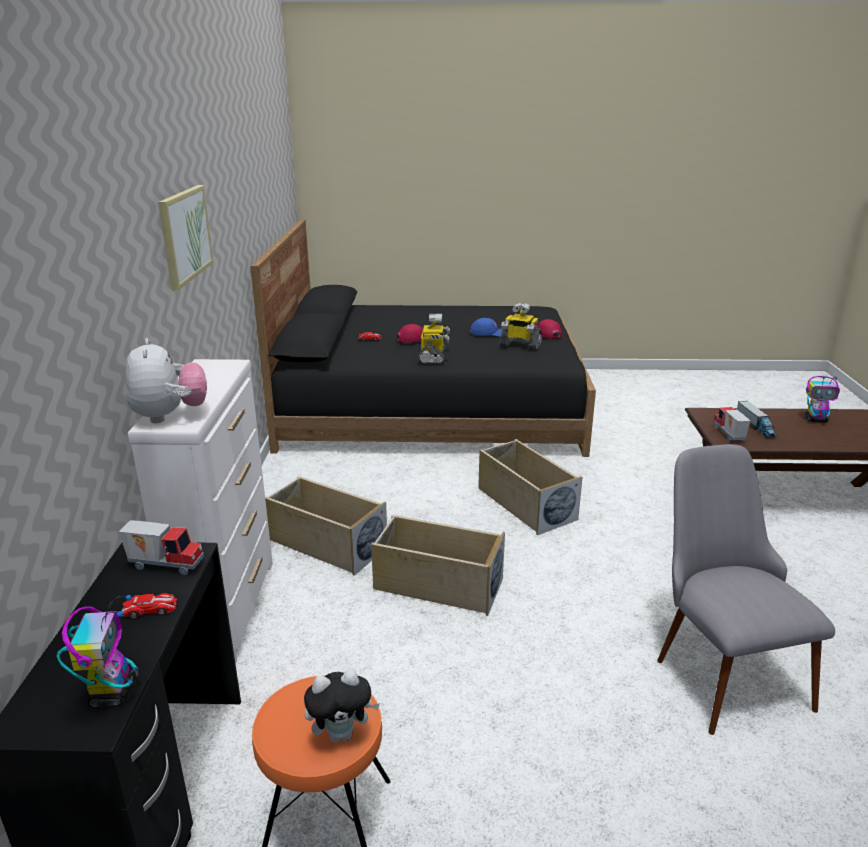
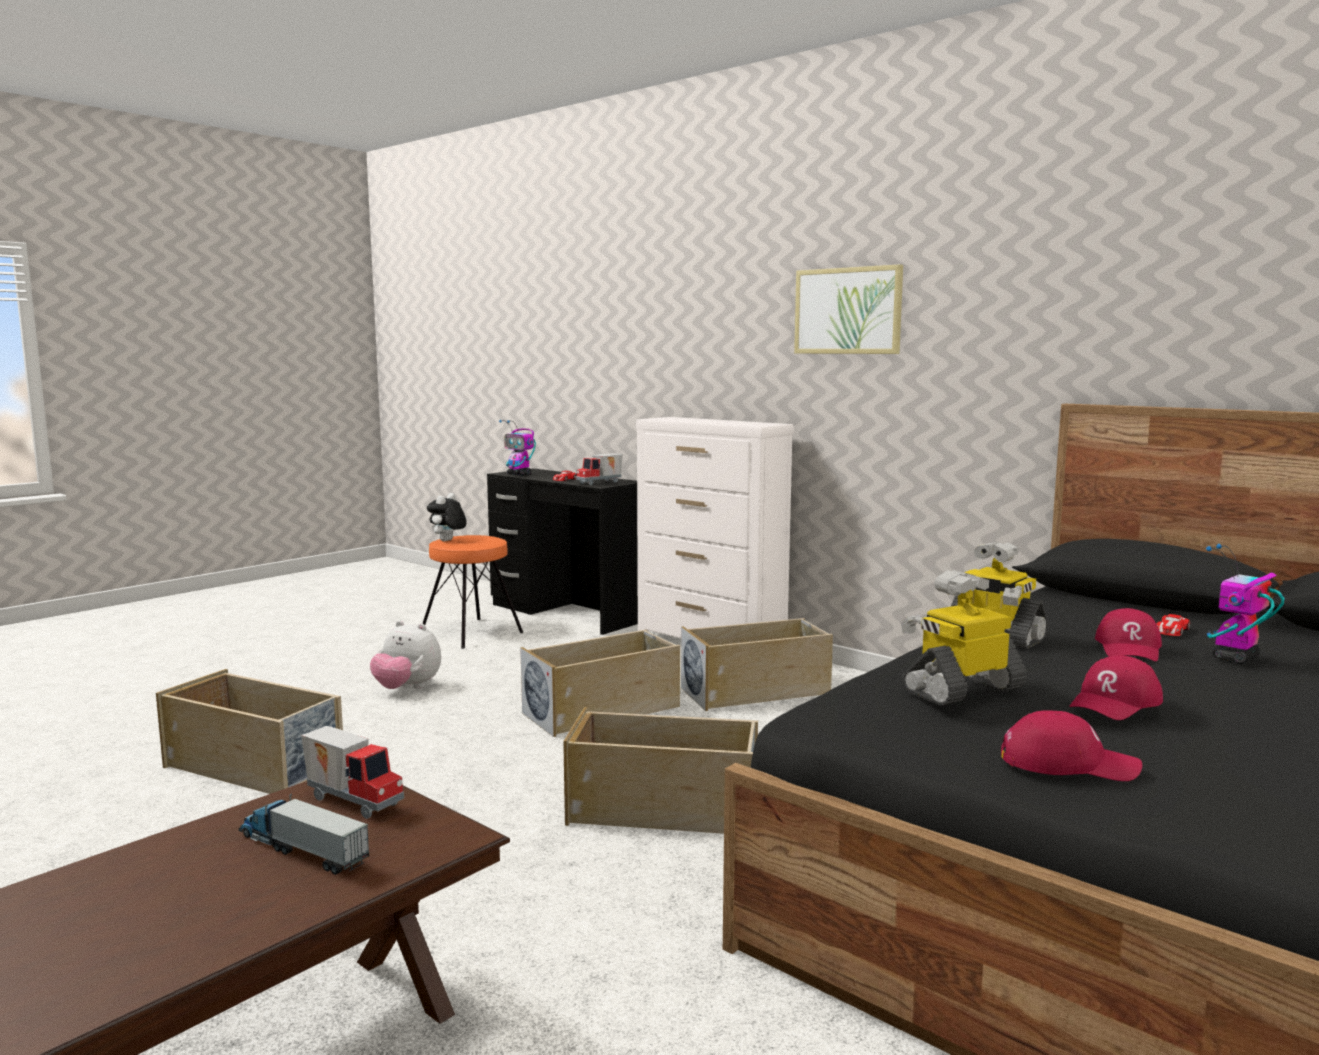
camera: 130 degrees right, 15 degrees down
plush toy [126,338,207,423] -> plush toy moved to [370,621,441,689]
blue cap [470,318,502,337] -> red cap [1069,655,1163,720]
grey chair [657,444,835,735] -> beige storage box [156,669,343,794]
toy robot [805,376,840,423] -> toy robot moved to [1206,544,1285,664]

